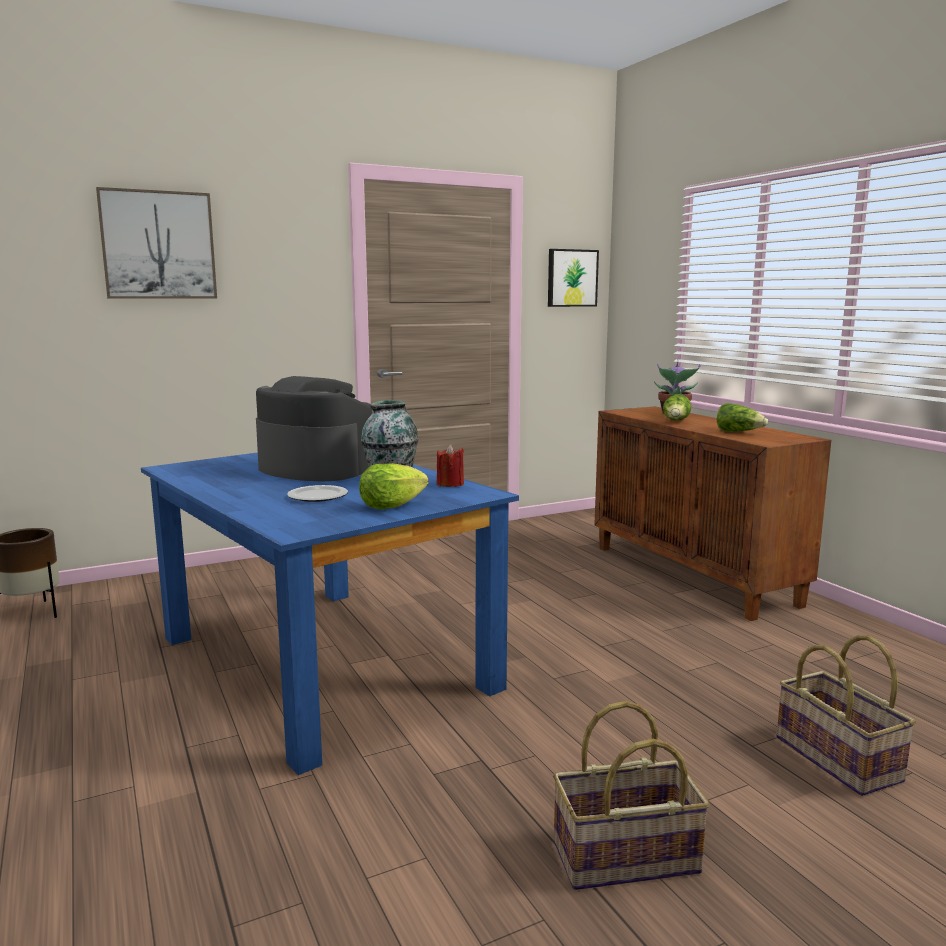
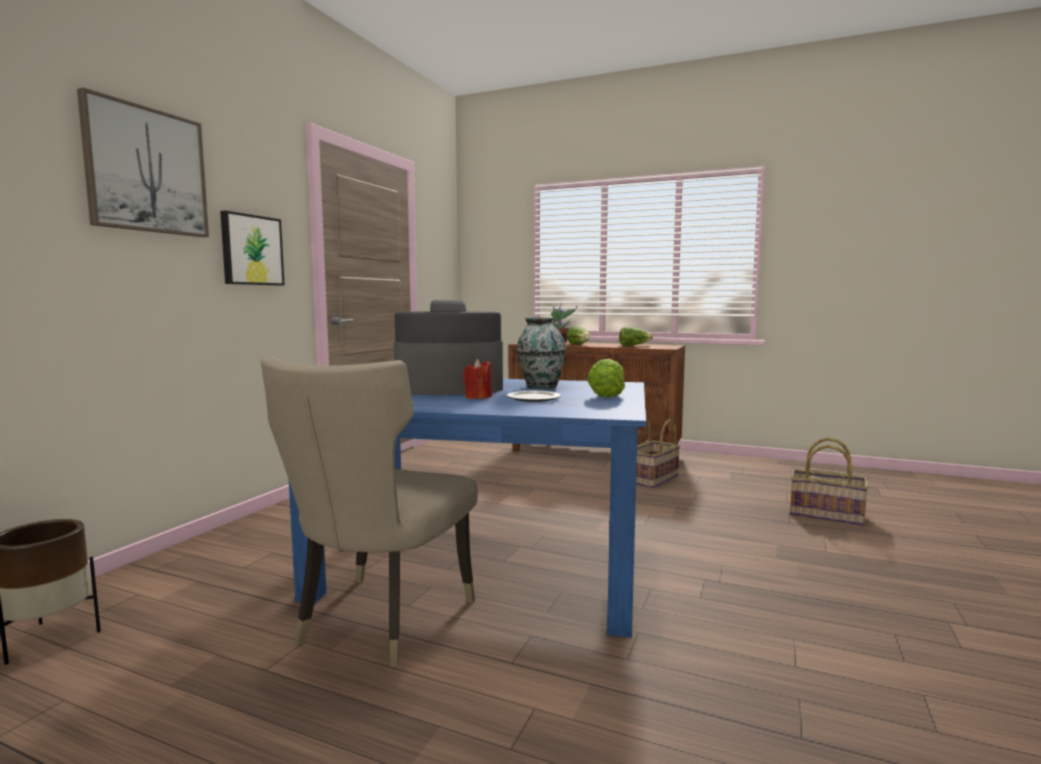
camera: 40 degrees left, 5 degrees down
red candle [437,445,464,487] -> red candle moved to [463,359,492,399]
picture [548,249,599,307] -> picture moved to [220,211,285,285]
basket [553,701,710,890] -> basket moved to [636,417,680,488]
none -> beige chair [261,356,478,667]

